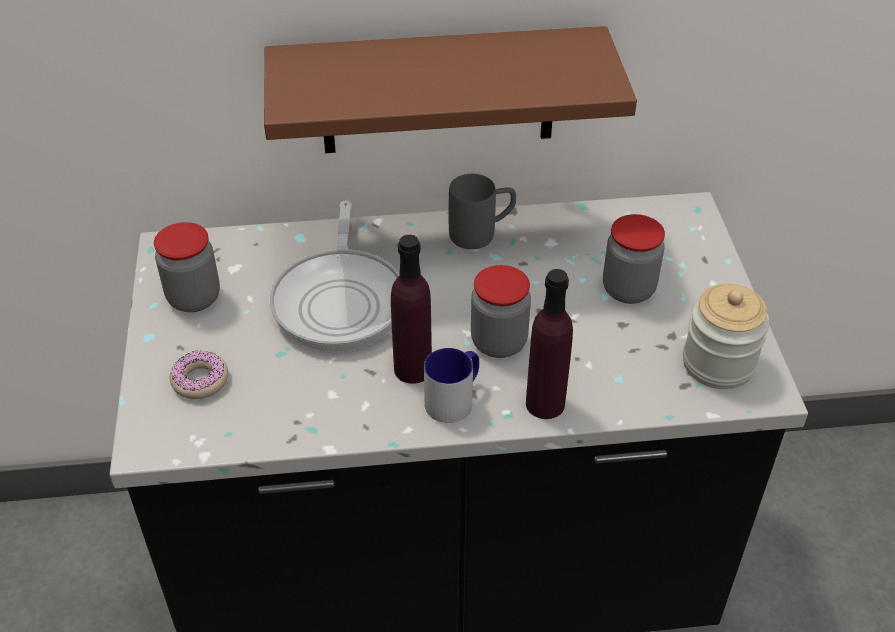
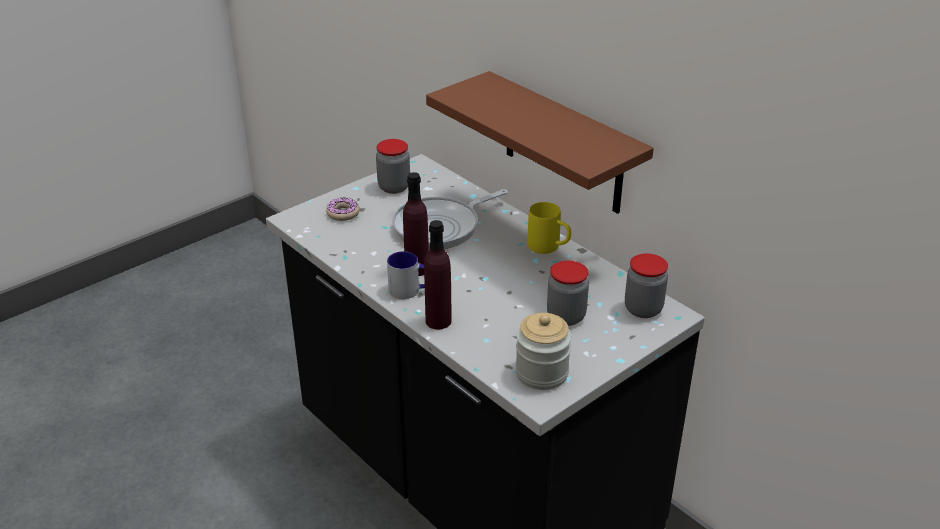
camera: 55 degrees right, 10 degrees down
grey mug [448,174,516,249] -> yellow mug [528,202,571,254]
jar [471,265,531,358] -> jar moved to [625,253,668,318]

